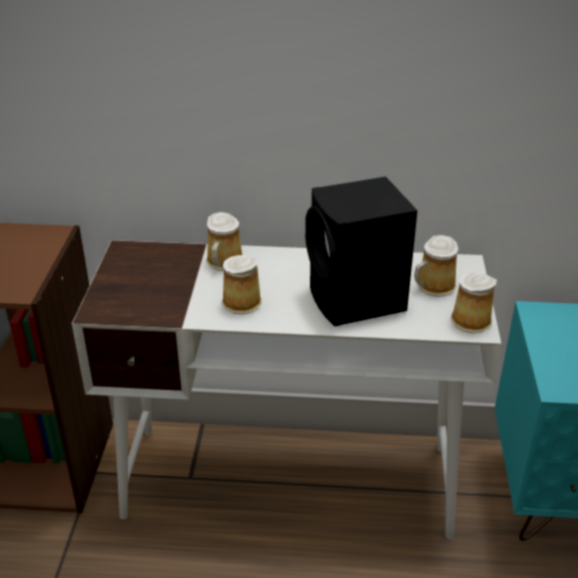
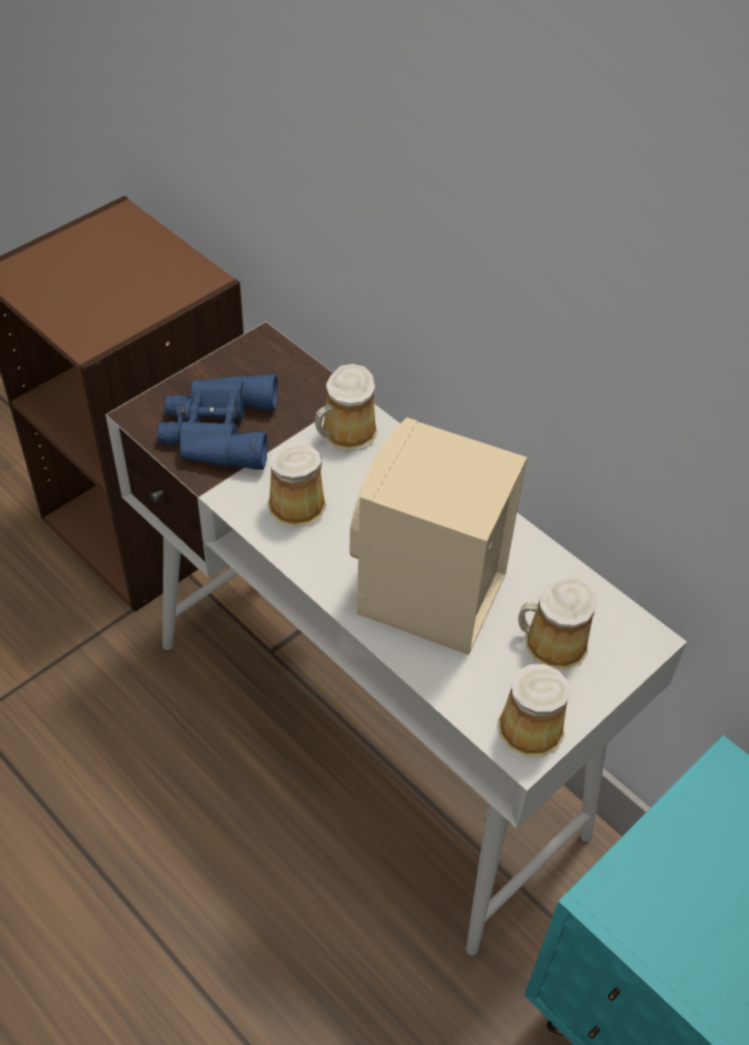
camera: 40 degrees right, 15 degrees up
black speaker [305,177,418,326] -> beige speaker [349,417,527,655]
none -> blue binoculars [157,374,278,470]

